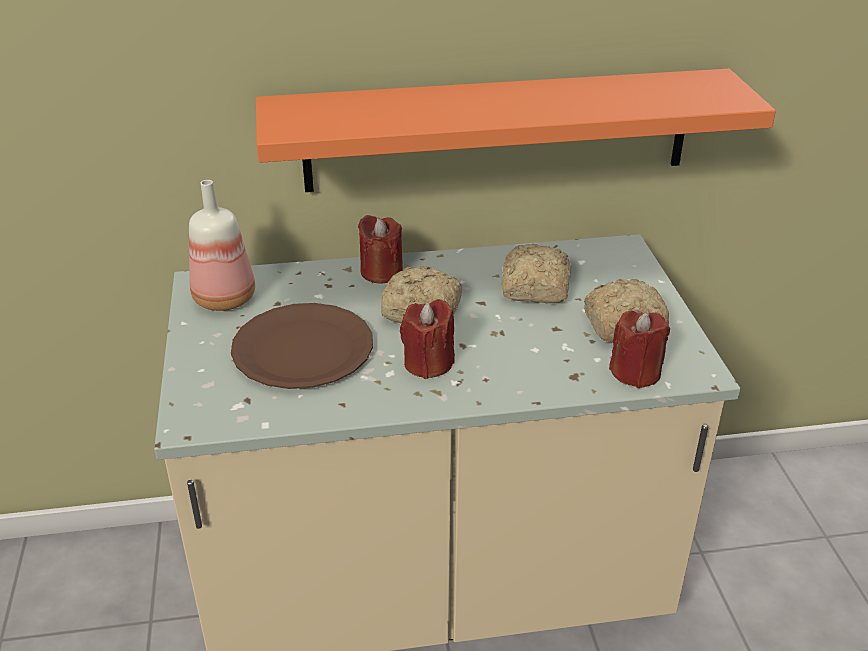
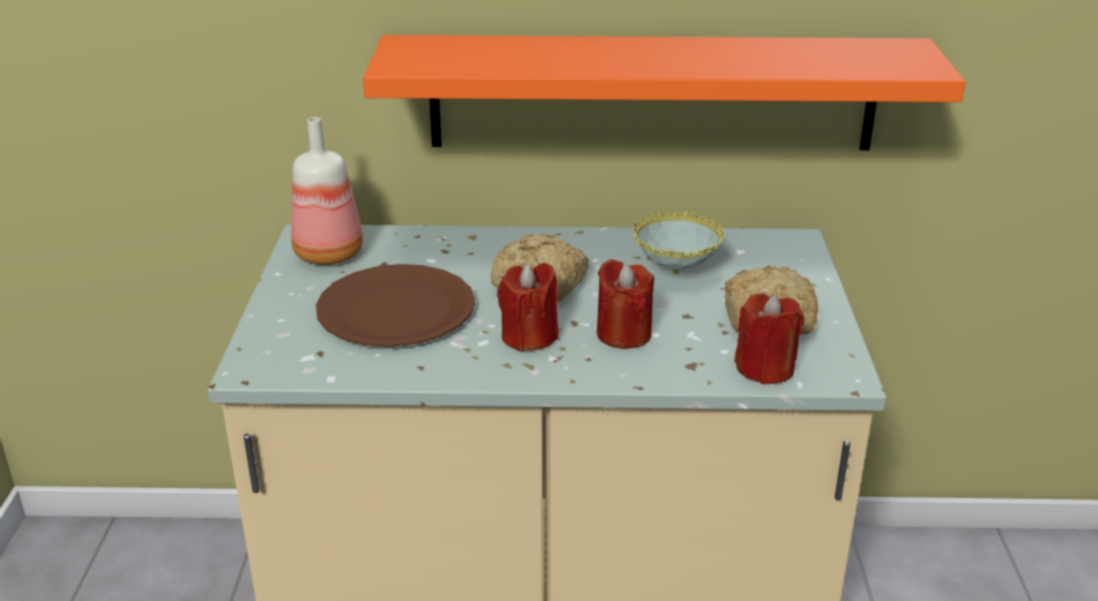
camera: 10 degrees right, 5 degrees down
red candle [358,215,403,284] -> red candle moved to [597,259,654,349]
bread [501,244,572,303] -> bowl [633,210,725,274]

